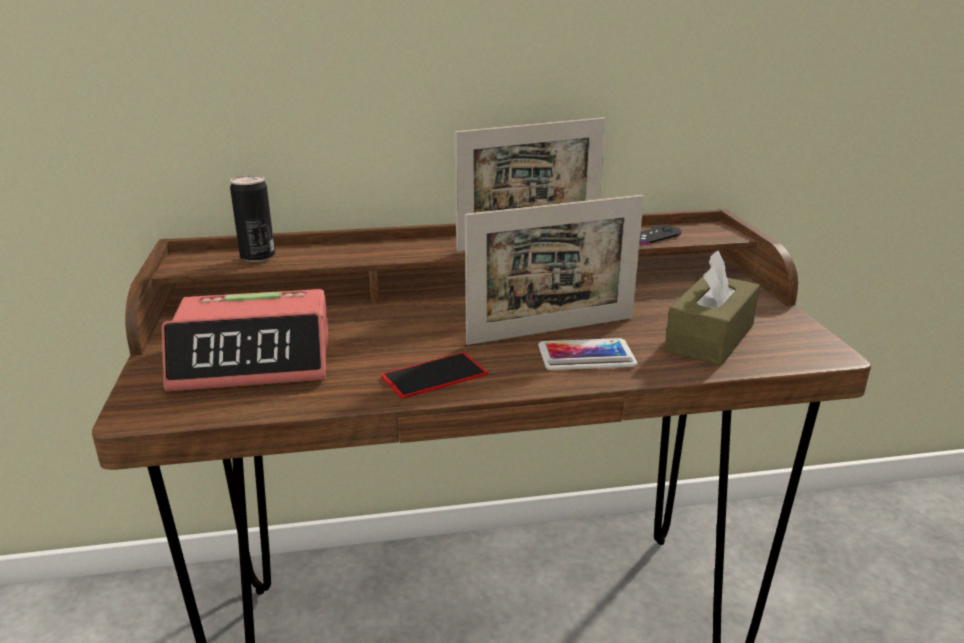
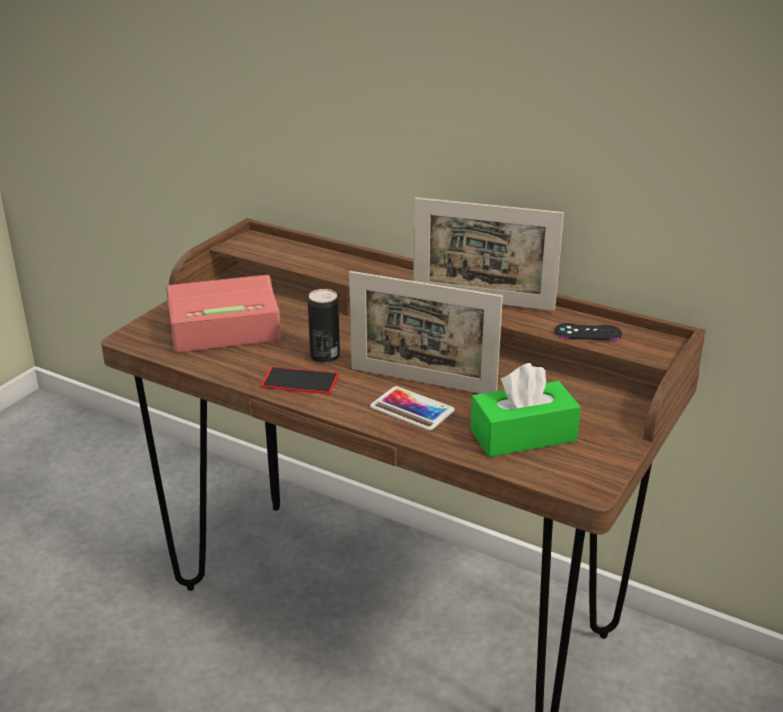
camera: 40 degrees right, 5 degrees up
alarm clock [162,289,328,392] -> alarm clock turned 135 degrees clockwise [166,275,281,353]
can [230,175,275,262] -> can moved to [308,289,340,363]
brown tissue box [664,251,760,366] -> green tissue box [470,363,581,457]

